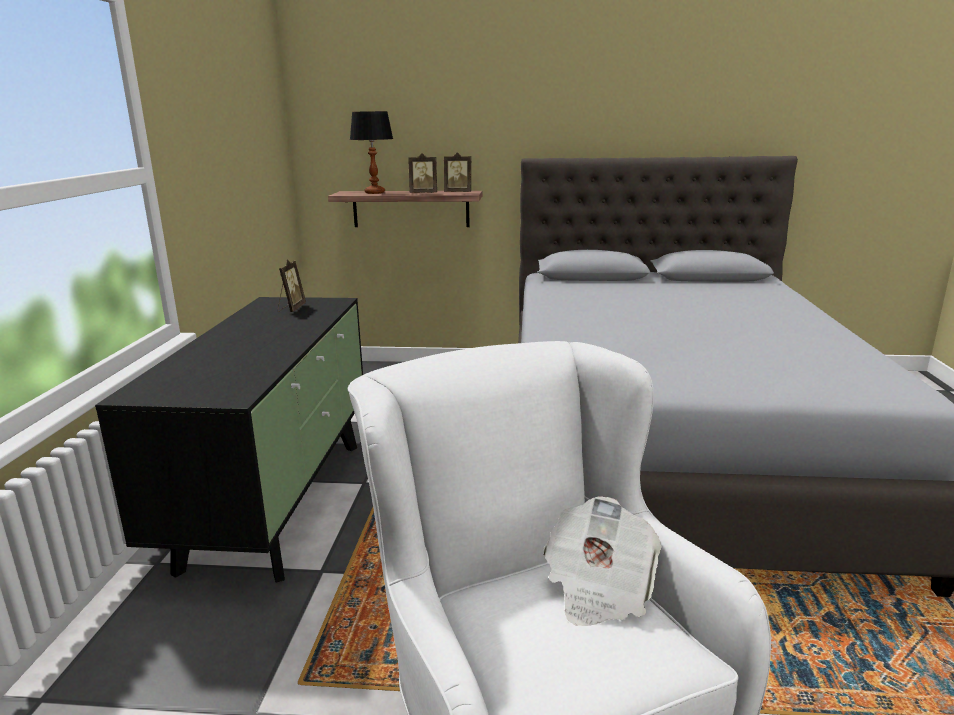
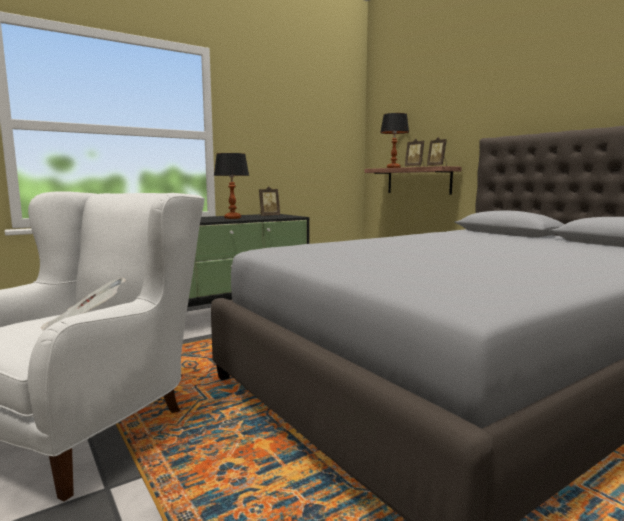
camera: 50 degrees right, 10 degrees down
none -> table lamp [214,153,249,219]

